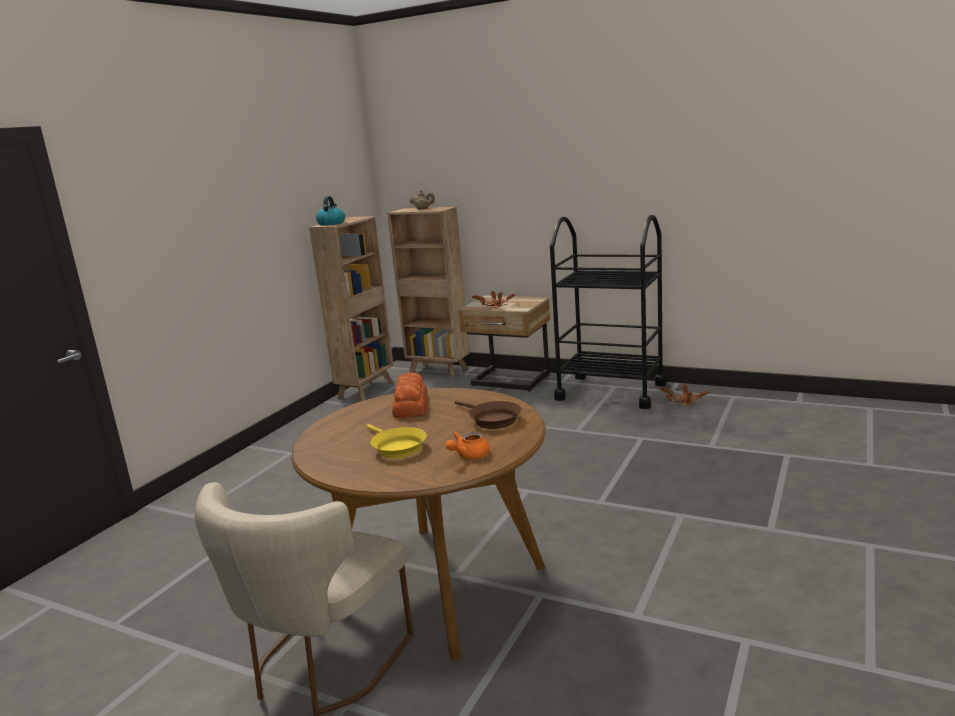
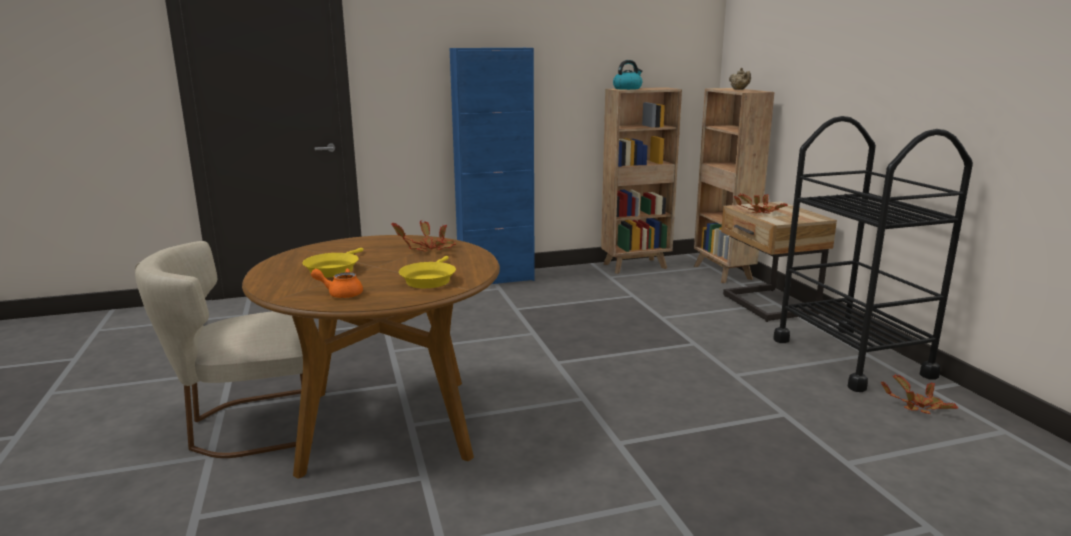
camera: 45 degrees right, 0 degrees up
bread [392,373,428,418] -> potted plant [391,220,456,251]
brown frying pan [455,401,521,429] -> yellow frying pan [399,256,456,288]
none -> blue cabinet [450,48,535,284]

